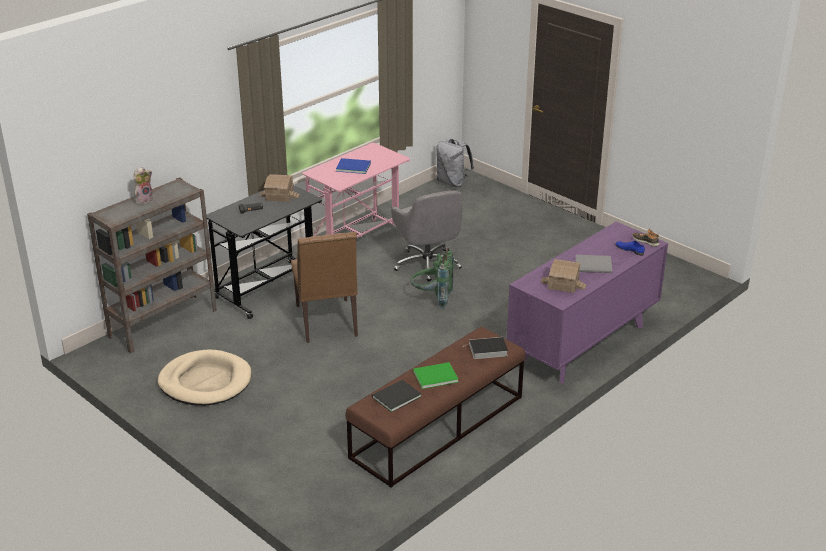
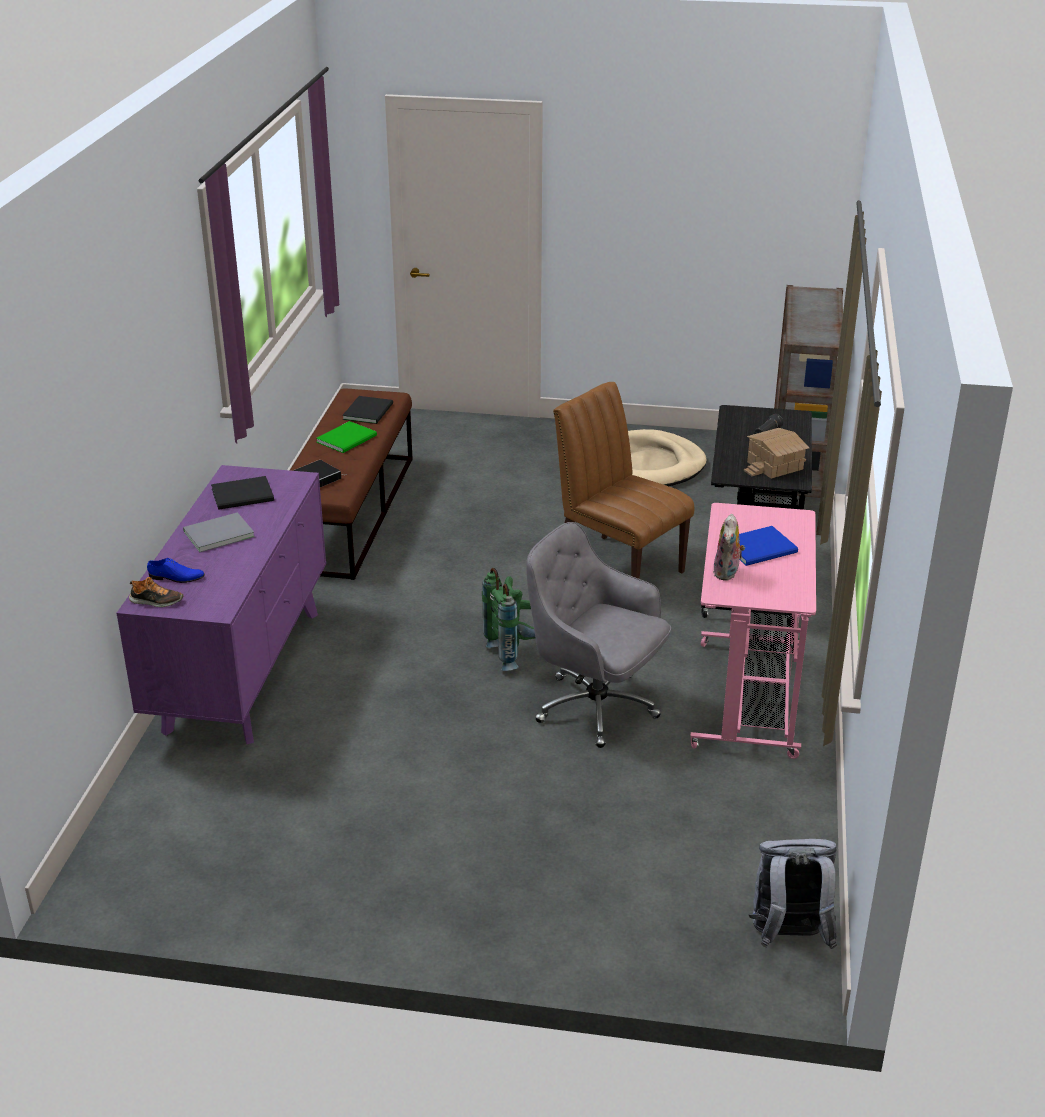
camera: 145 degrees right, 0 degrees up
plush toy [133,167,153,204] -> plush toy moved to [713,514,745,581]
toy house [541,259,586,293] -> black book [211,476,274,510]

